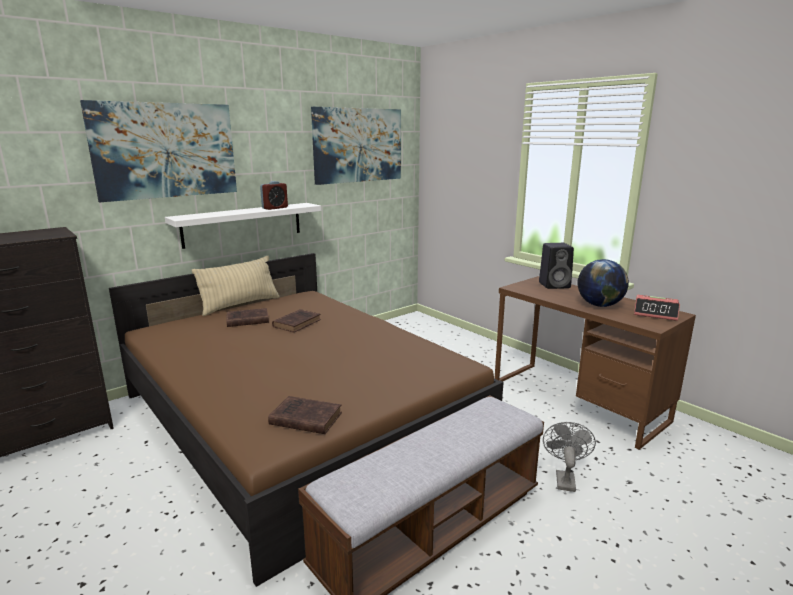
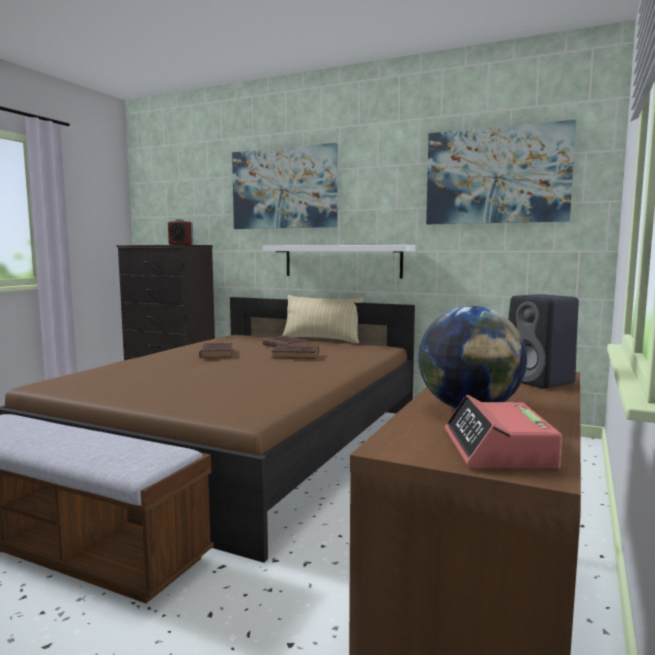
camera: 65 degrees right, 10 degrees down
alarm clock [260,181,288,210] -> alarm clock moved to [168,219,193,245]
brown book [268,396,342,434] -> brown book moved to [199,343,233,358]
grey fan [543,422,596,492] -> none

